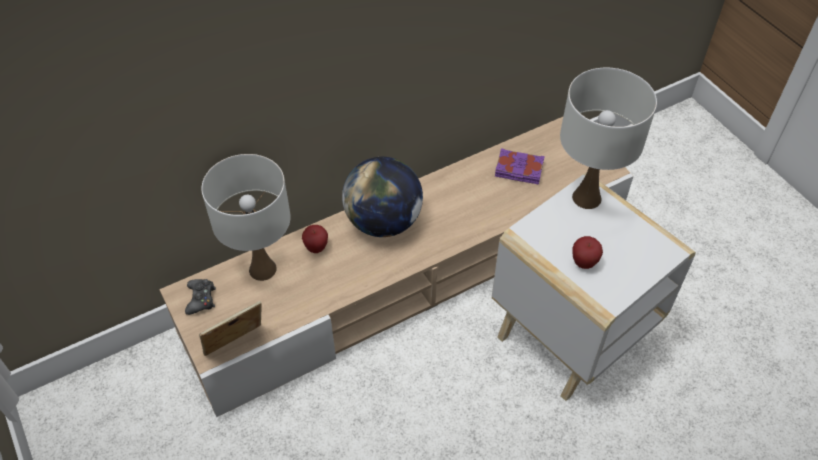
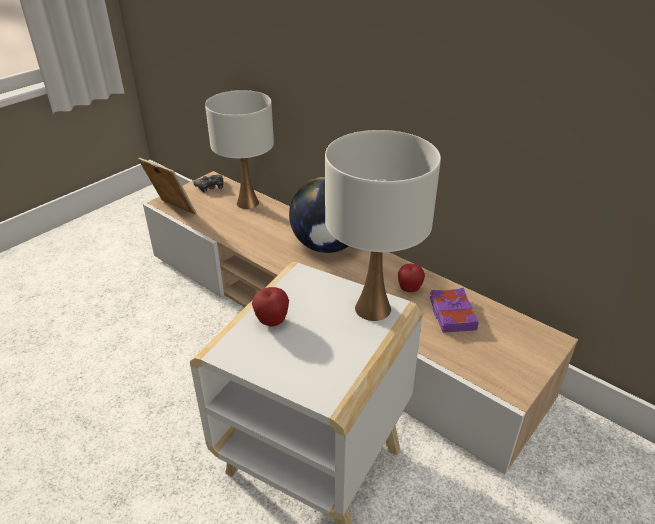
camera: 70 degrees right, 15 degrees down
apple [302,225,328,253] -> apple moved to [398,264,425,292]

